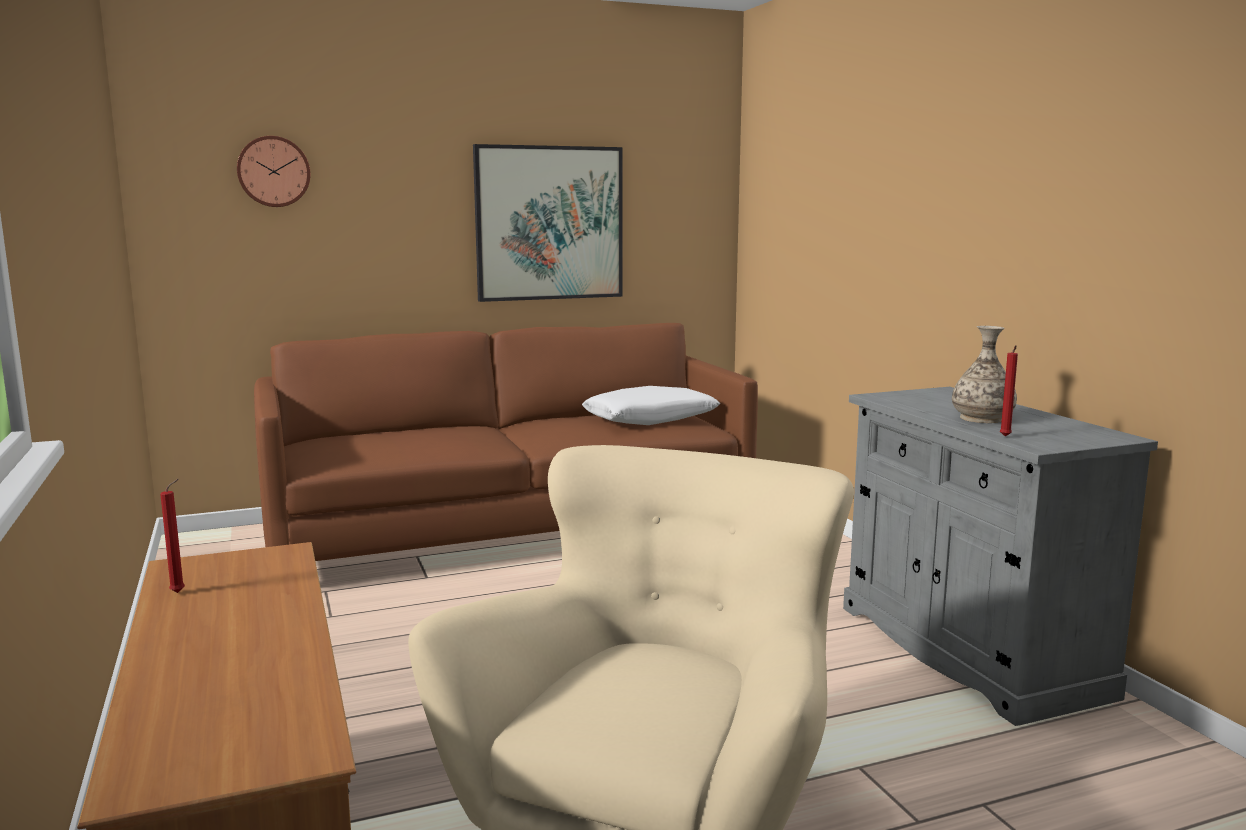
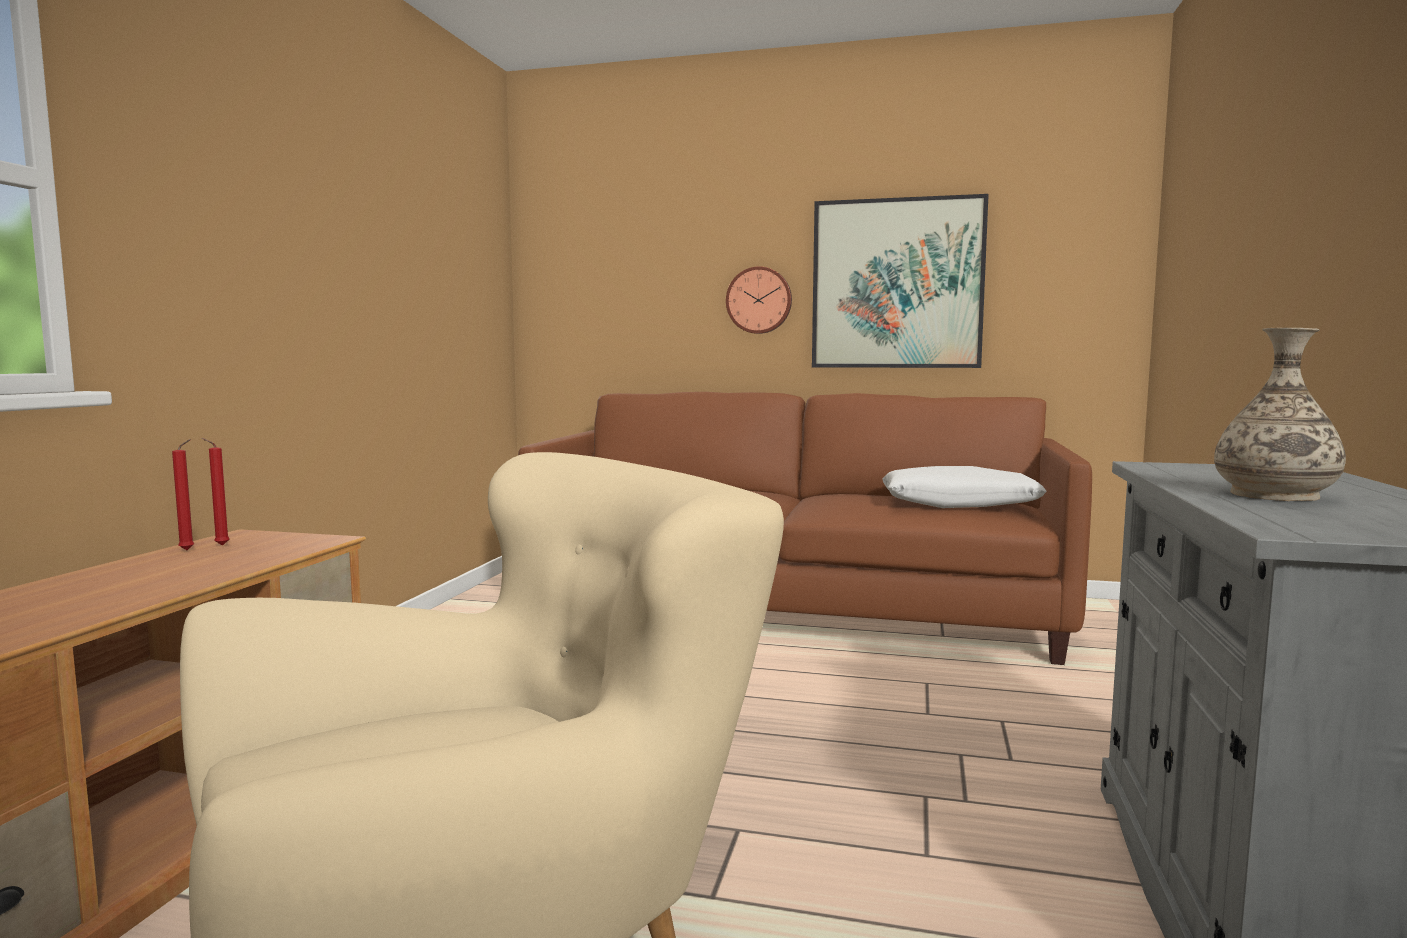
camera: 35 degrees right, 5 degrees down
wall clock [237,136,311,207] -> wall clock moved to [726,266,792,334]
red candle [1000,345,1018,437] -> red candle moved to [201,438,230,546]

